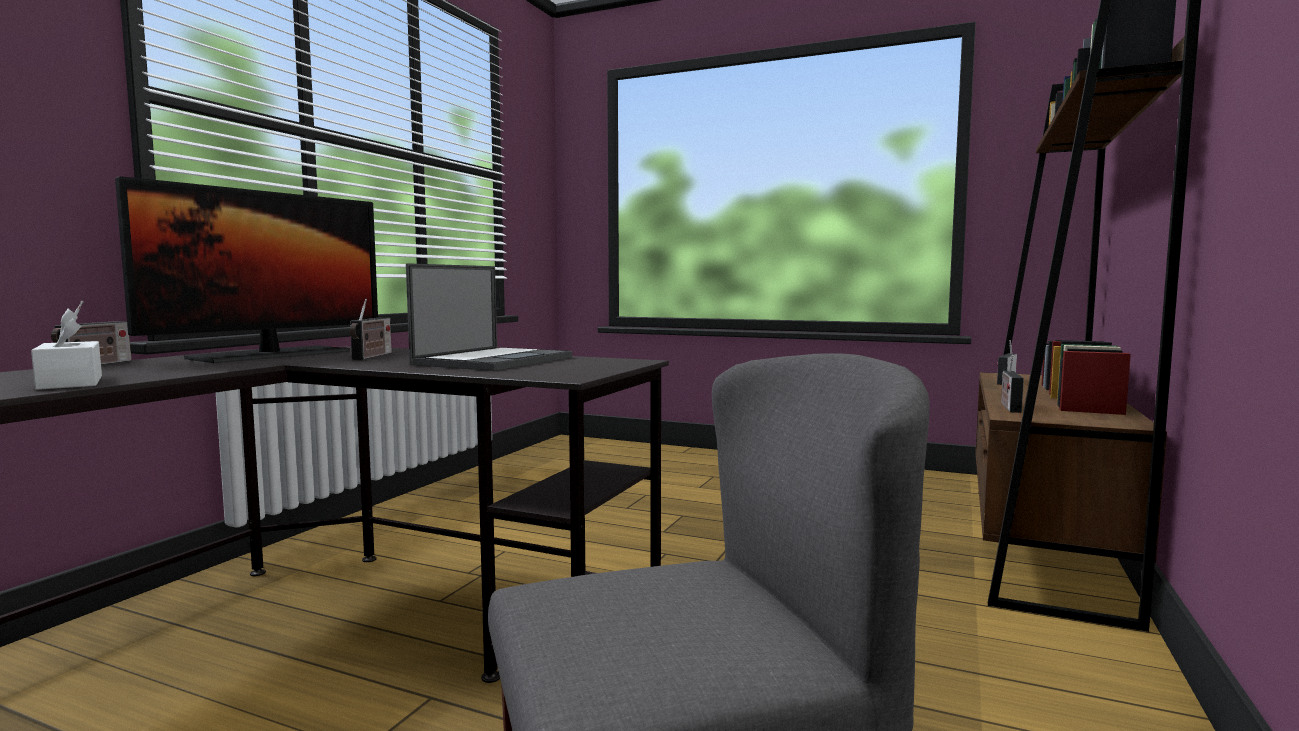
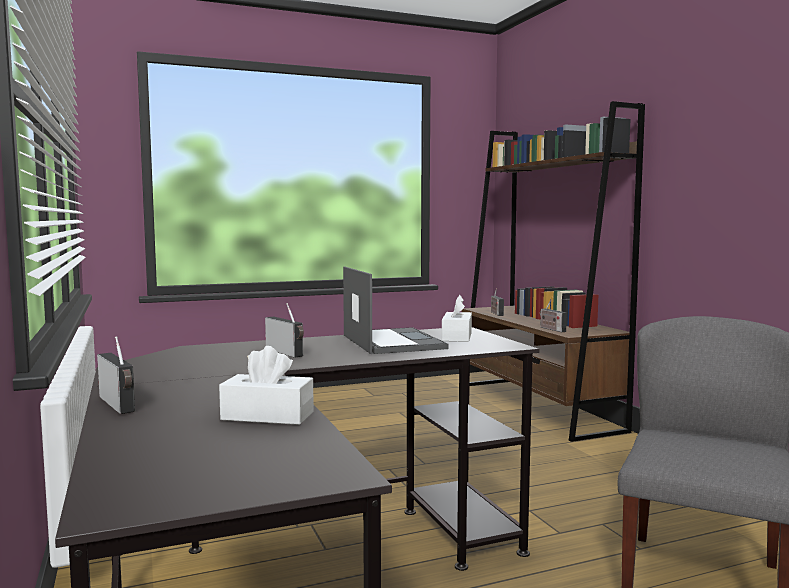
camera: 45 degrees left, 0 degrees up
monitor [115,176,378,363] -> none
none -> white tissue box [442,295,472,342]

